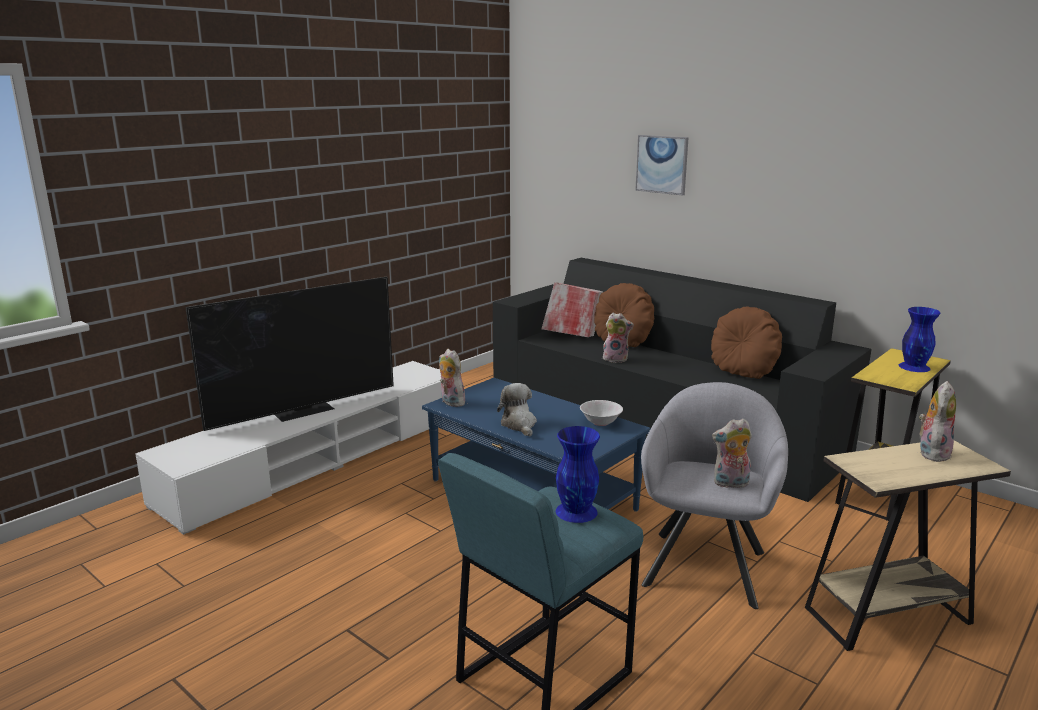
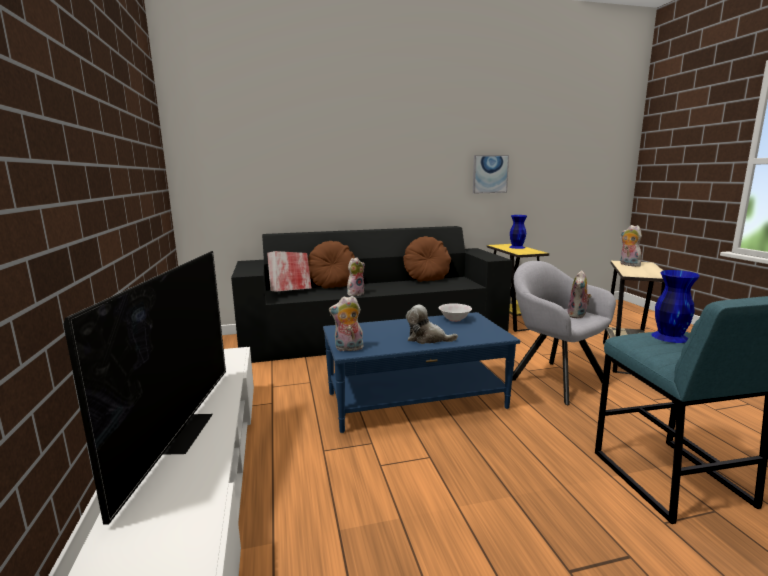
camera: 55 degrees left, 5 degrees down
picture [635,135,689,196] -> picture moved to [473,155,509,193]

